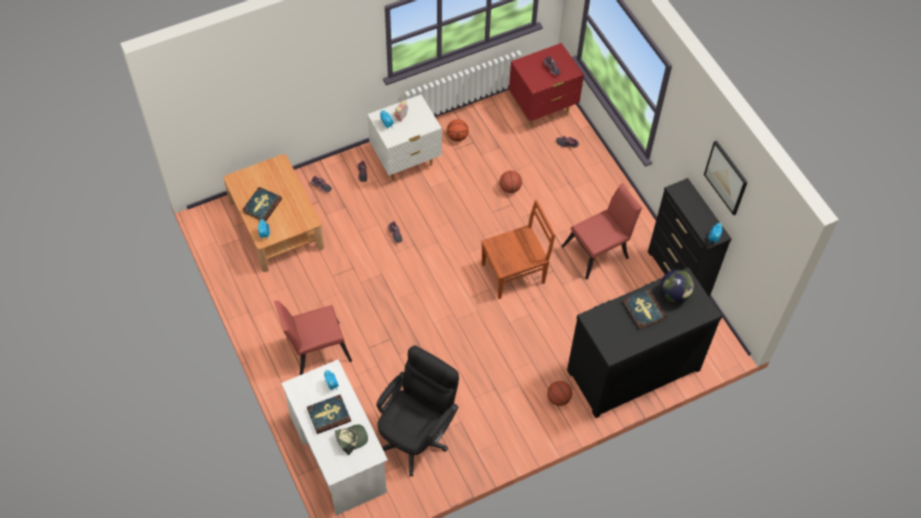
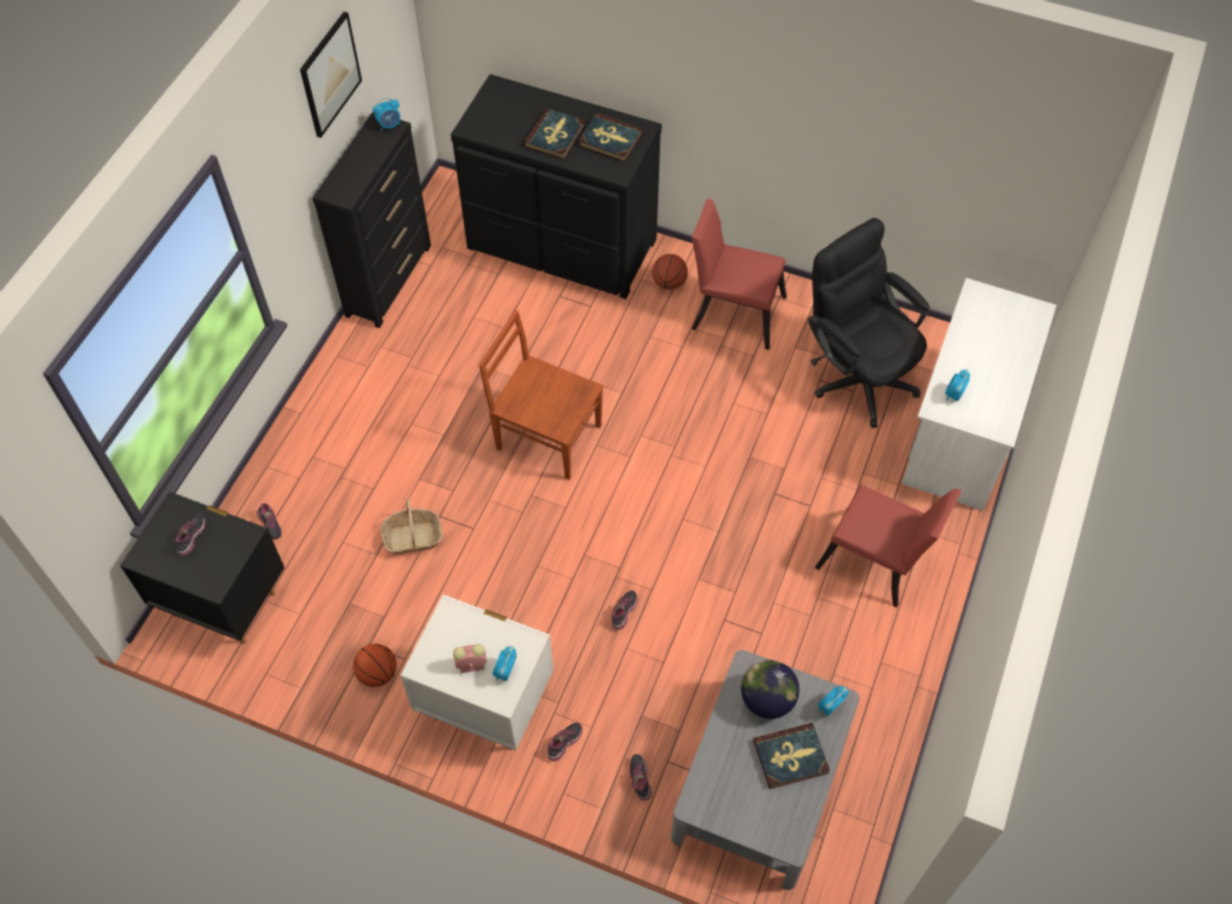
camera: 130 degrees left, 0 degrees up
brown coffee table [224,154,324,272] -> grey coffee table [671,650,860,890]
book [307,395,351,434] -> book moved to [578,113,643,162]
cap [335,424,368,455] -> none
black office chair [376,346,459,476] -> black office chair turned 60 degrees clockwise [808,218,930,428]
basketball [500,171,522,193] -> basket [381,498,443,555]
red nightstand [509,43,584,127] -> black nightstand [120,492,284,644]
red chair [562,183,642,280] -> red chair moved to [692,198,787,350]
globe [660,270,694,303] -> globe moved to [741,660,800,719]

